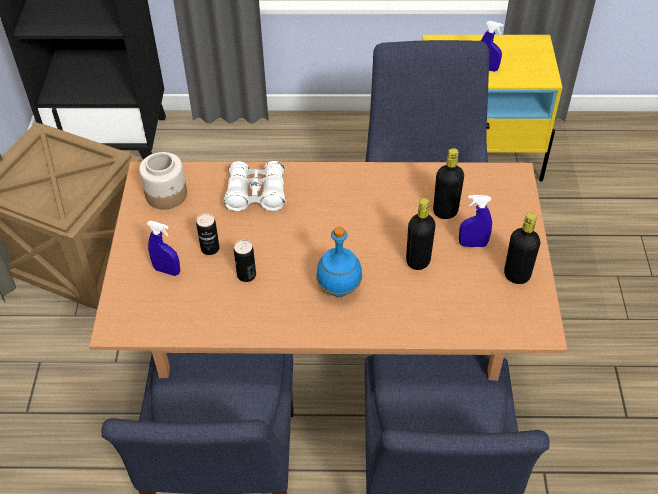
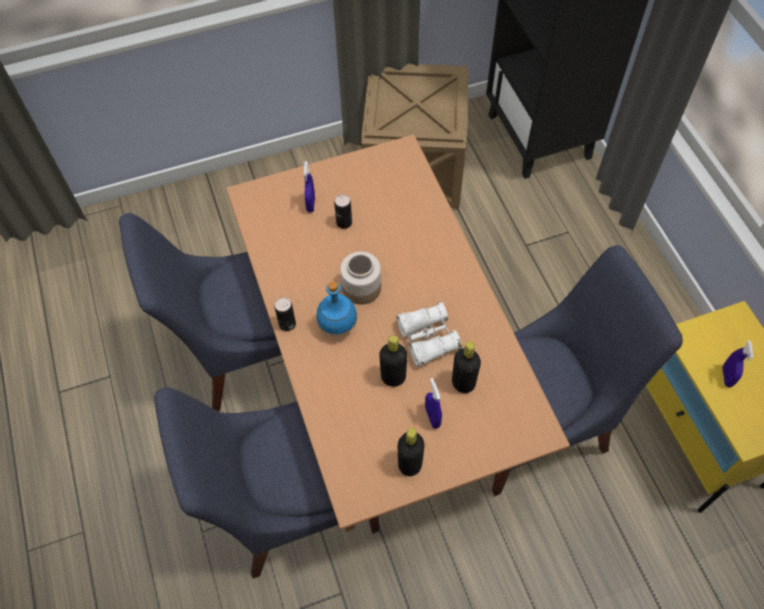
camera: 70 degrees right, 10 degrees up
jar [139,152,187,209] -> jar moved to [340,251,381,305]
white binoculars [224,161,285,211] -> white binoculars moved to [397,302,462,366]
can [234,240,256,282] -> can moved to [274,297,296,331]

